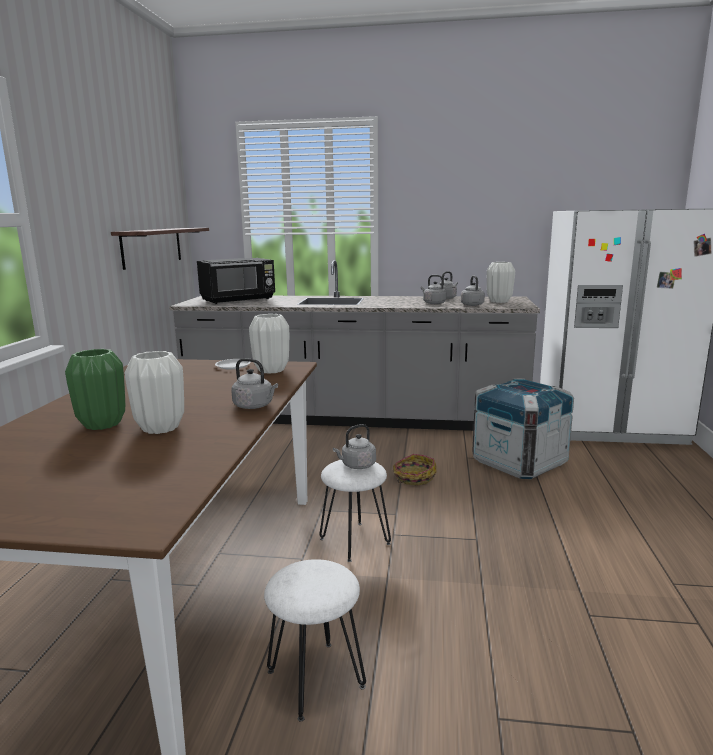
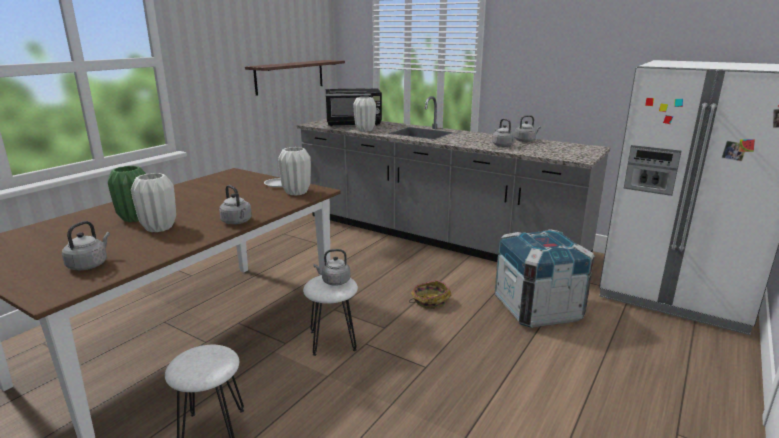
camera: 25 degrees right, 5 degrees up
grey kettle [461,276,485,306] -> grey kettle moved to [62,221,110,271]
white vase [487,262,515,303] -> white vase moved to [354,97,376,132]

